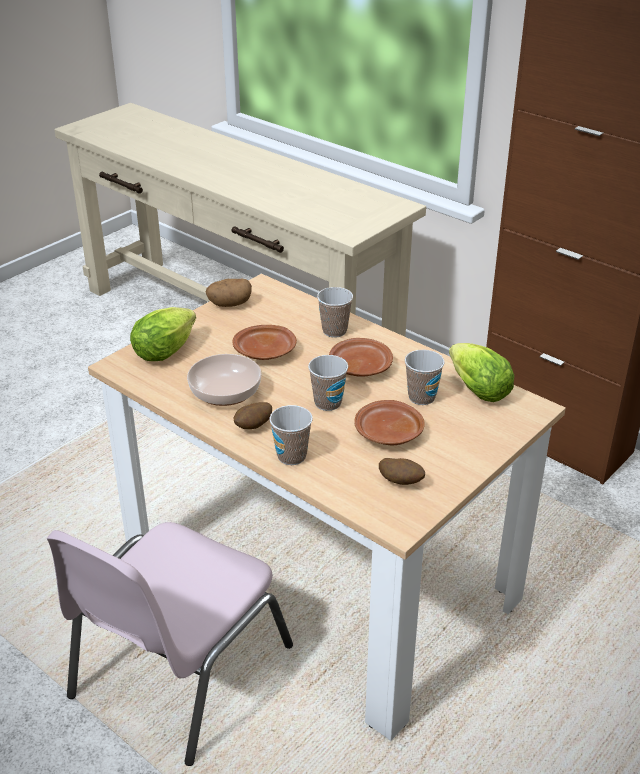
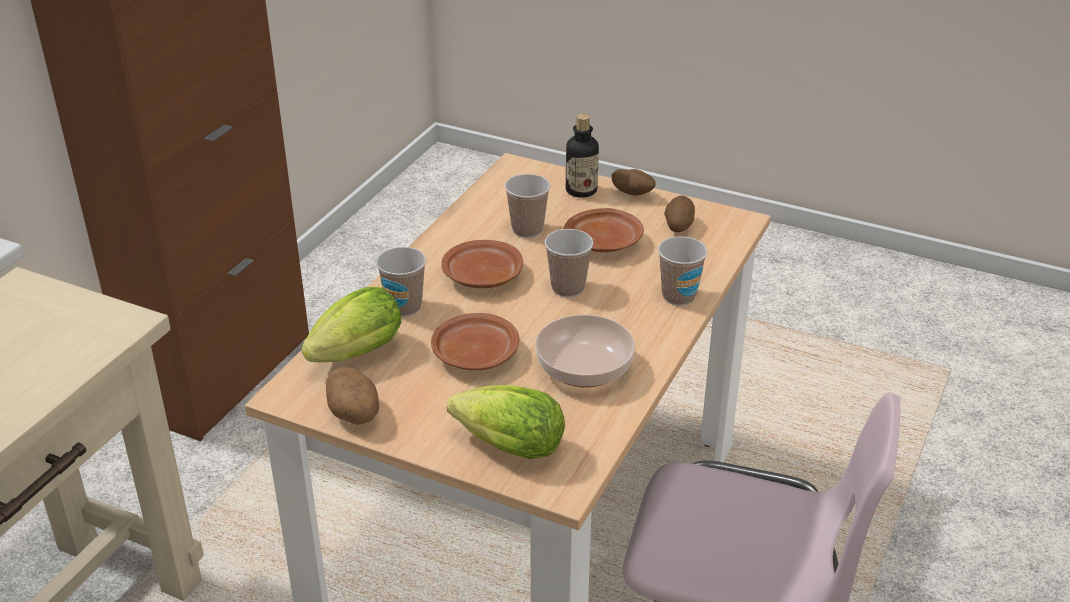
camera: 105 degrees left, 0 degrees up
potato [234,402,272,429] -> potato moved to [612,169,656,196]
lettuce [449,343,514,402] -> lettuce moved to [302,287,401,362]
none -> bottle [566,114,599,198]

